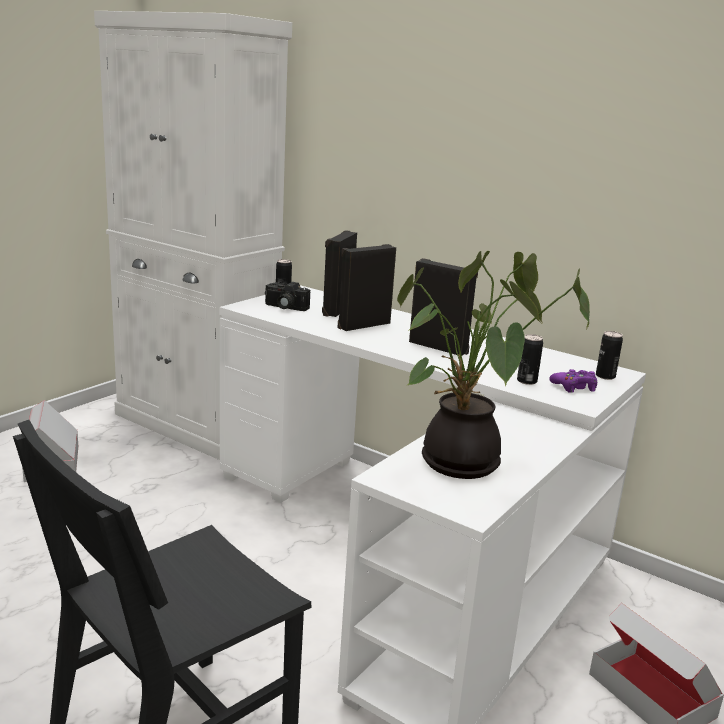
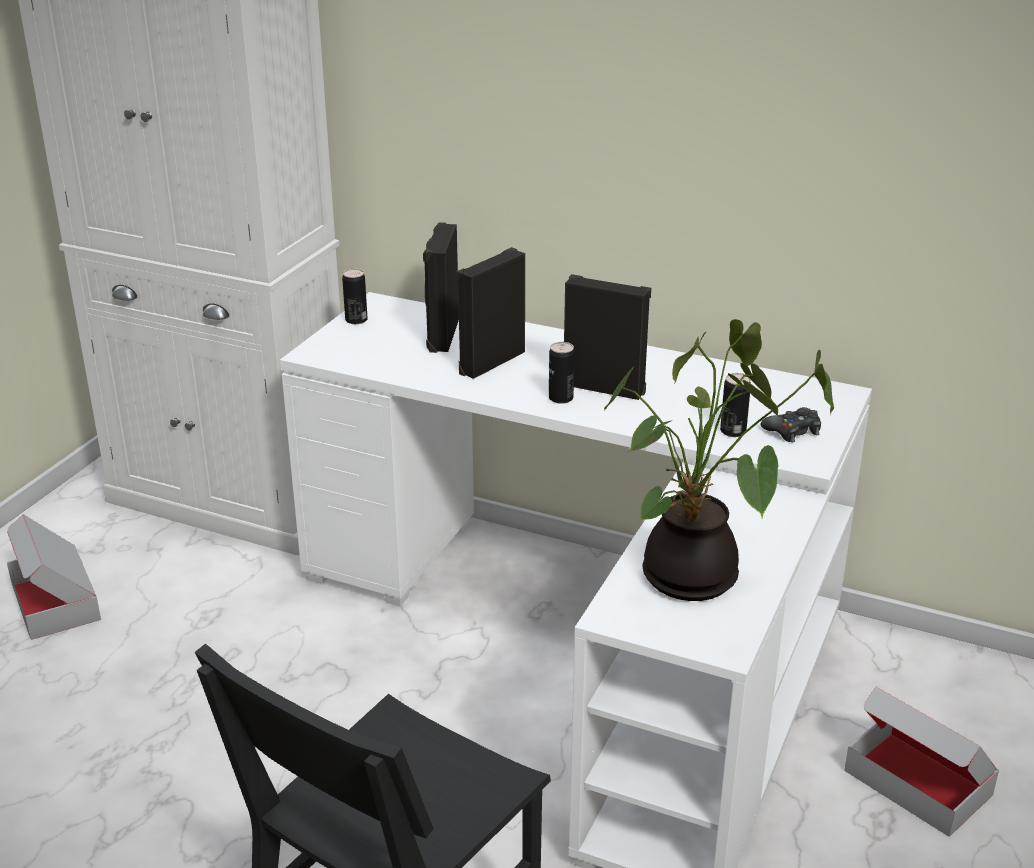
camera: 10 degrees left, 10 degrees up
camera [265,282,310,311] -> none
purple game controller [550,369,597,393] -> black game controller [761,407,821,442]
can [596,331,623,380] -> can moved to [549,342,575,404]

